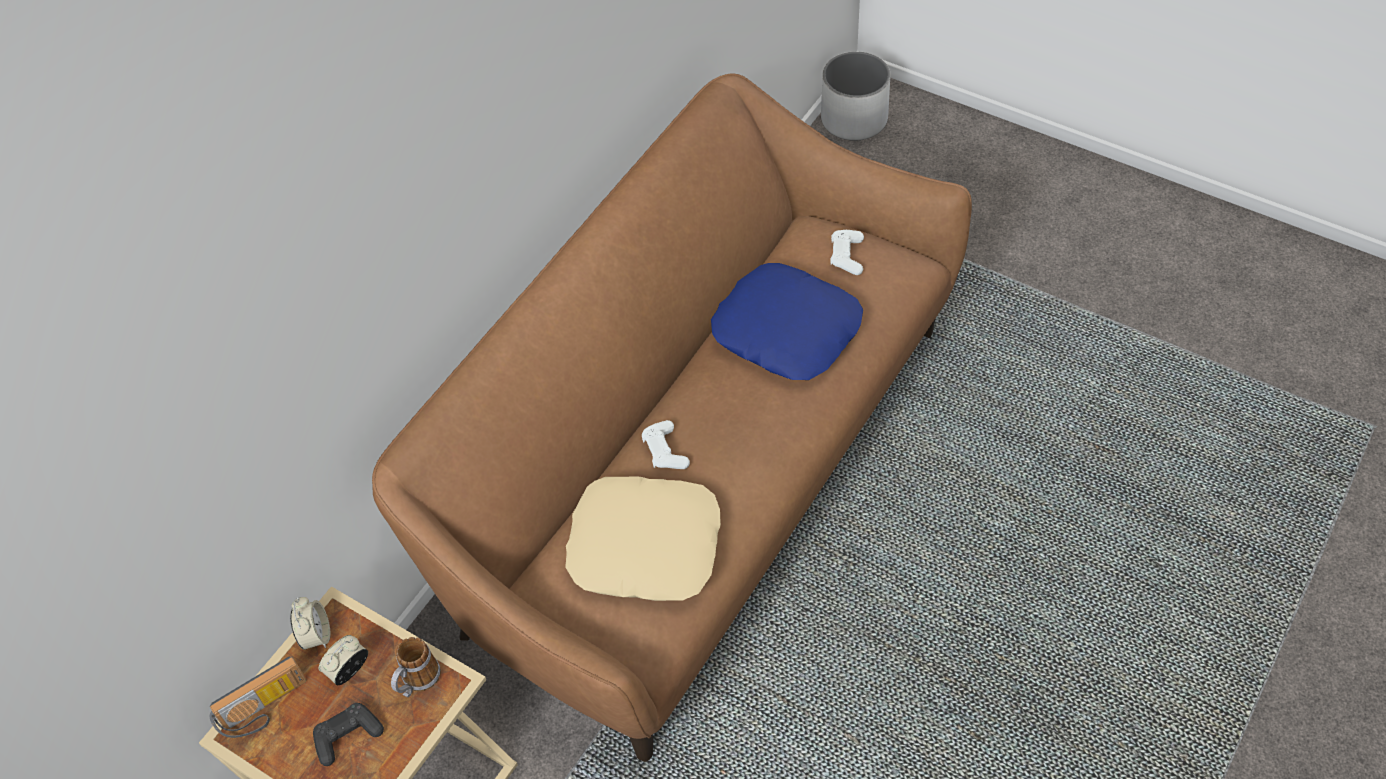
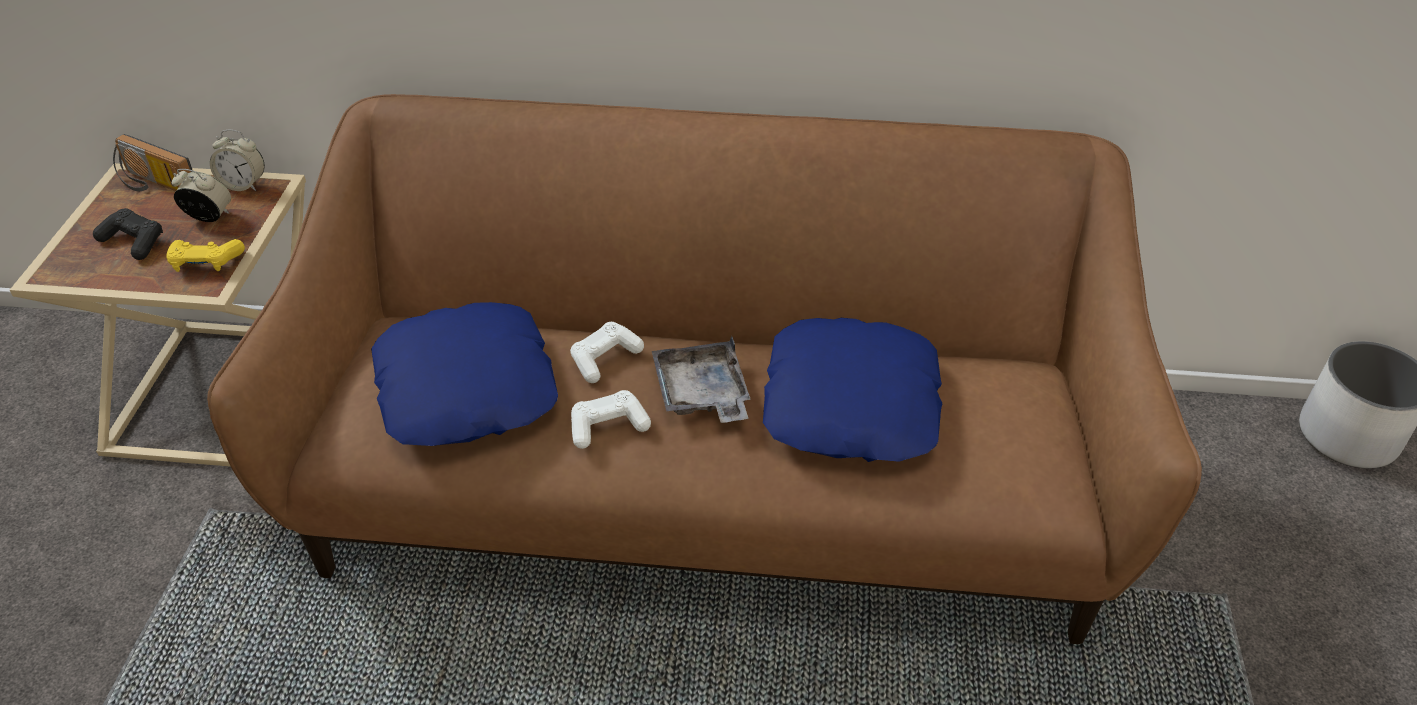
camera: 60 degrees right, 10 degrees down
alarm clock [290,597,330,650] -> alarm clock turned 45 degrees clockwise [210,130,265,191]
mug [391,637,441,697] -> yellow game controller [166,239,245,272]
beige pillow [565,476,721,601] -> blue pillow [371,302,558,446]
white game controller [830,230,864,275] -> white game controller moved to [571,390,651,449]
none -> grey tray [652,336,751,423]

